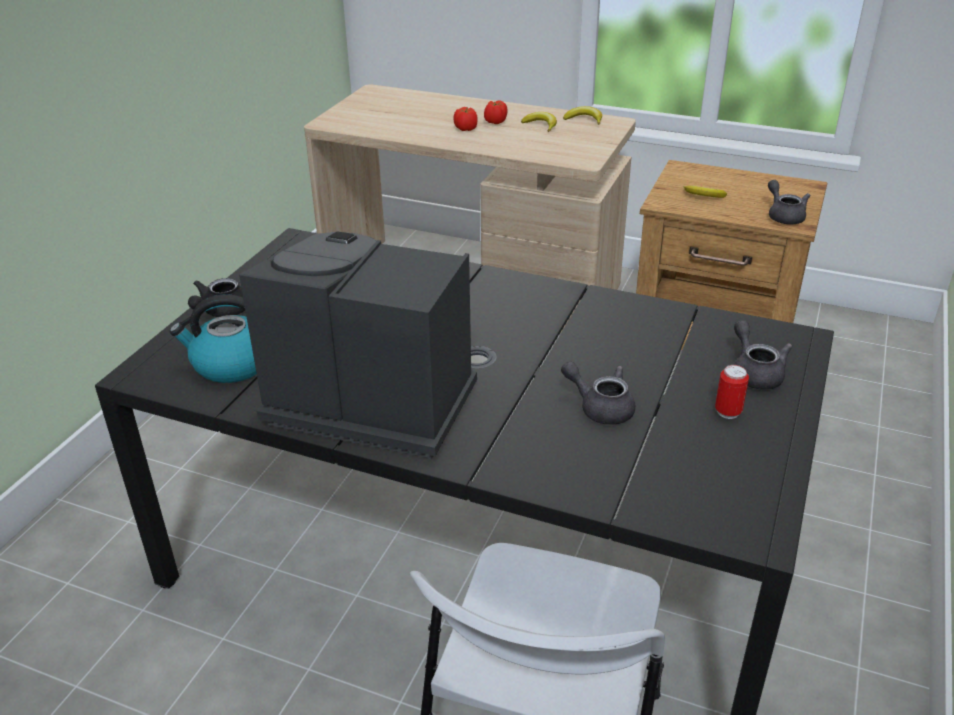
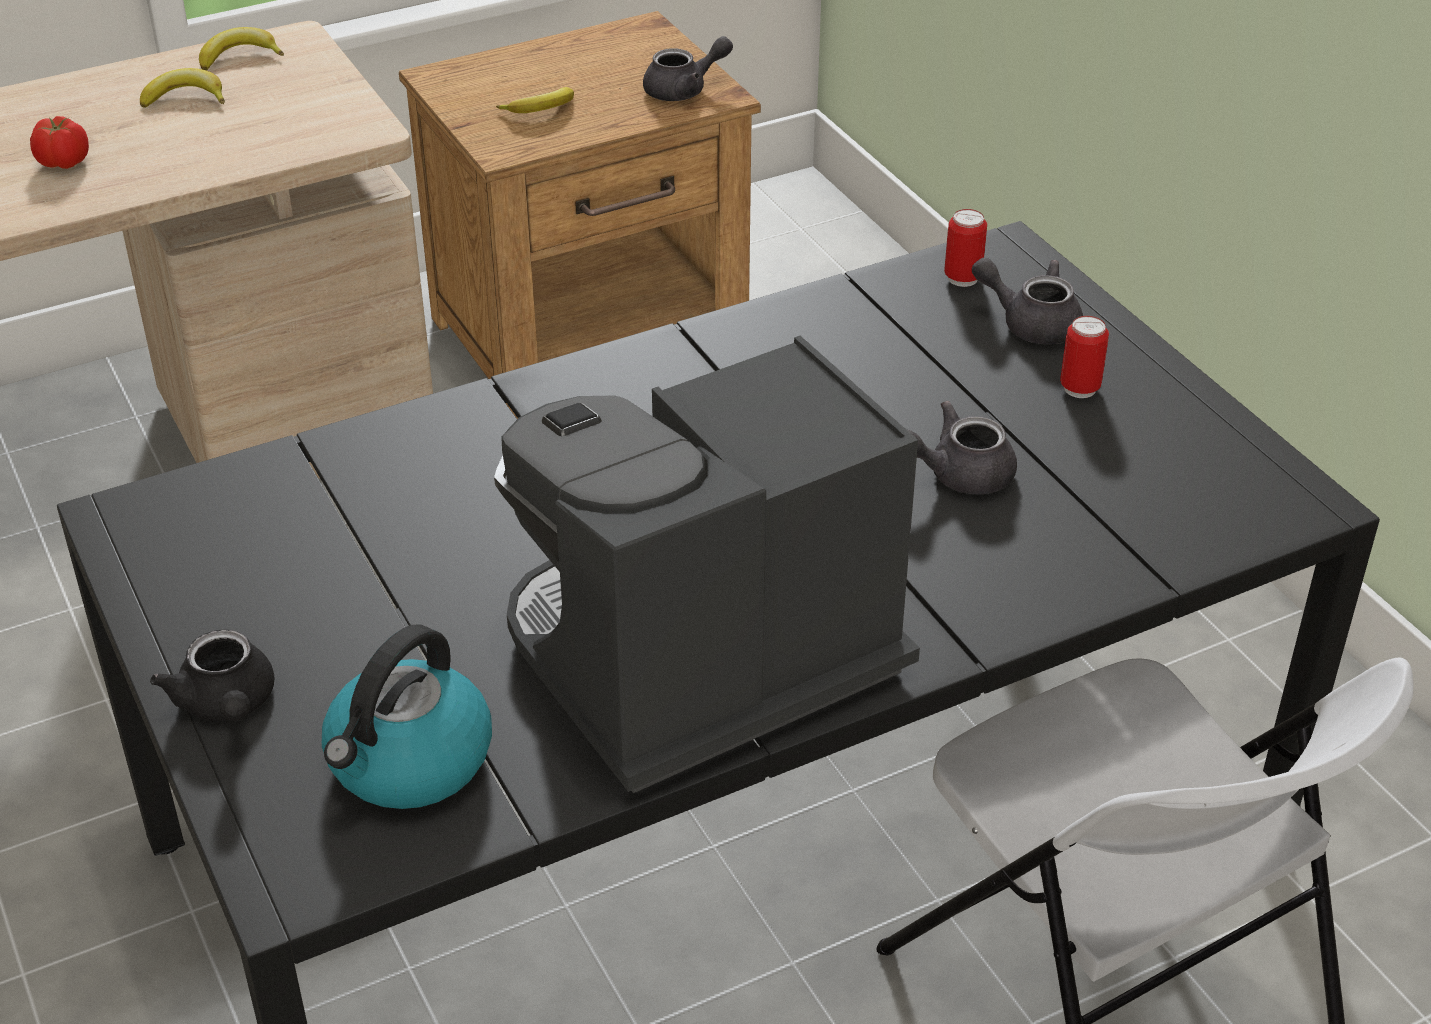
camera: 50 degrees left, 5 degrees up
tomato [484,100,508,124] -> none
grey teapot [768,180,811,225] -> grey teapot turned 135 degrees clockwise [643,36,733,101]
none -> can [944,209,987,287]

